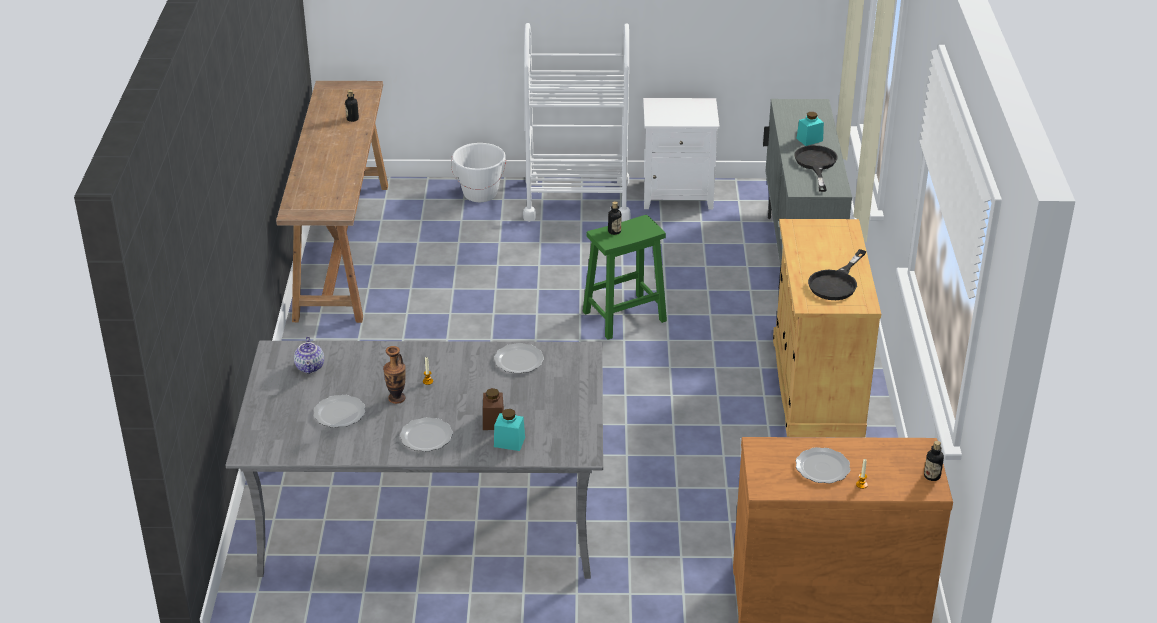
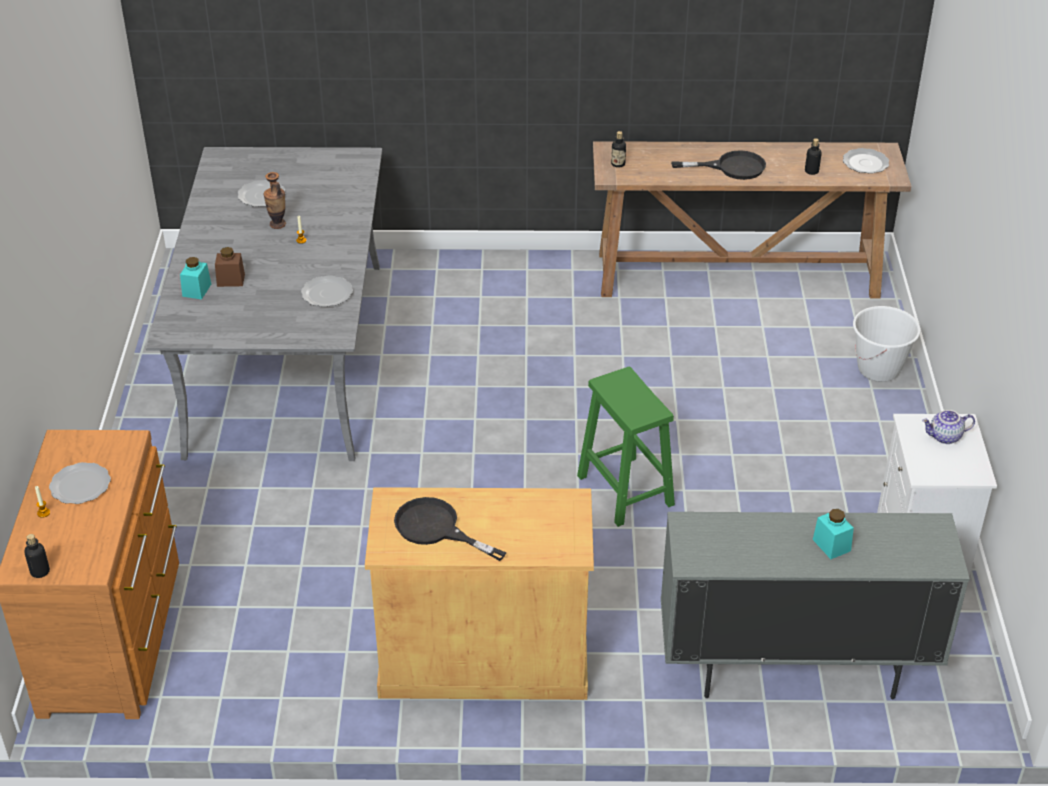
camera: 90 degrees right, 5 degrees up
teapot [294,336,324,374] -> teapot moved to [922,410,975,444]
plate [400,417,453,452] -> plate moved to [843,148,889,174]
white cart [523,23,630,222] -> none
bottle [608,201,621,235] -> bottle moved to [611,131,626,167]
black frying pan [794,145,838,192] -> black frying pan moved to [671,150,766,180]

